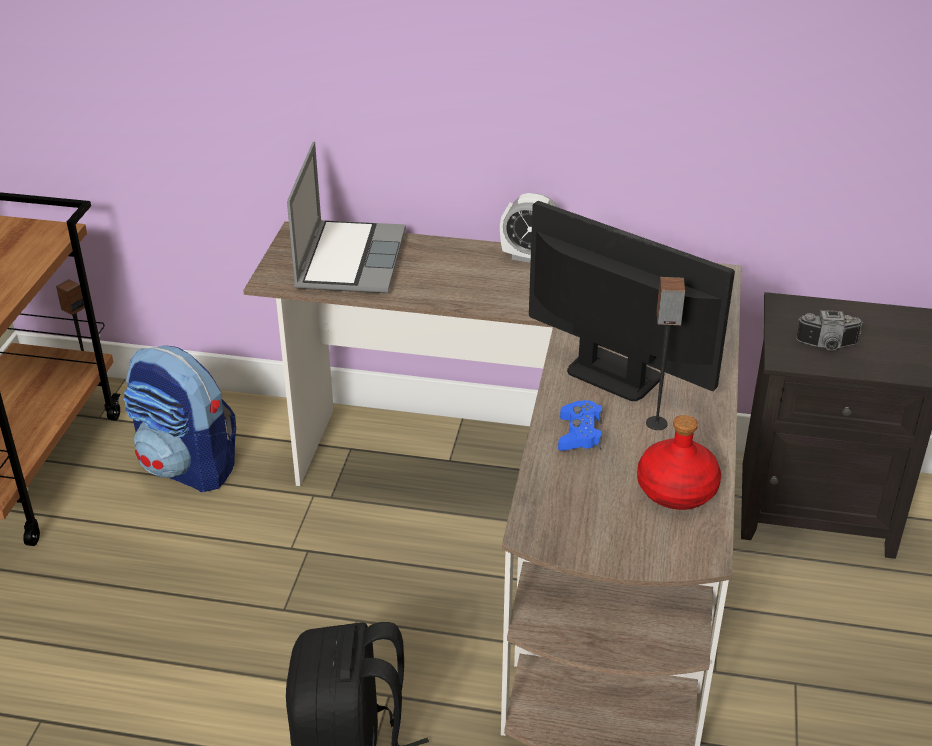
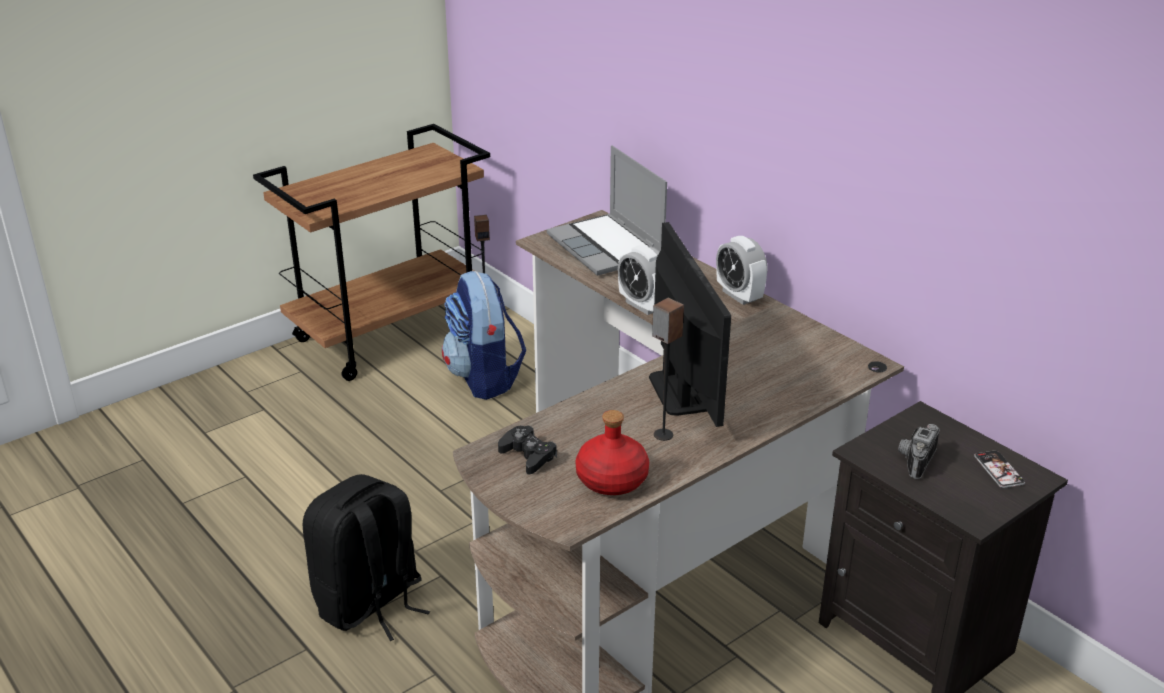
camera: 40 degrees right, 5 degrees down
laptop [287,142,406,293] -> laptop turned 105 degrees clockwise [547,145,667,276]
blue game controller [558,400,602,451] -> none
camera [796,310,864,350] -> camera turned 75 degrees clockwise [898,424,940,479]
none -> black game controller [498,426,557,474]
none -> alarm clock [618,245,659,315]
none -> phone [974,450,1025,488]

